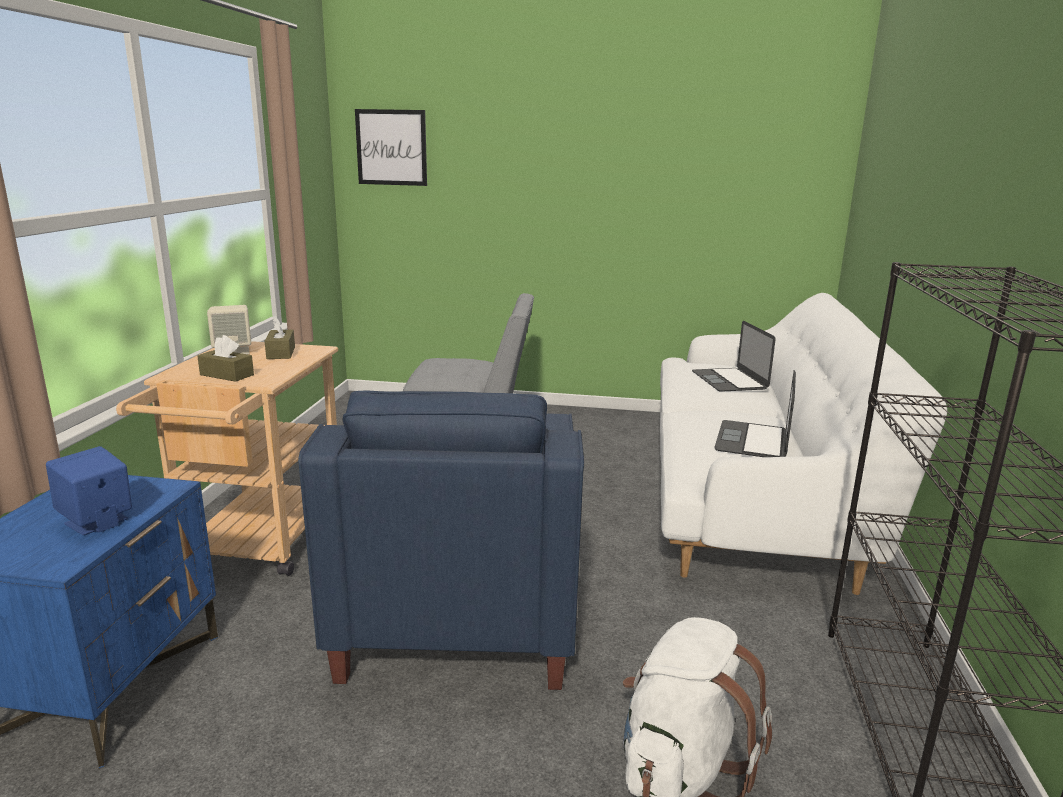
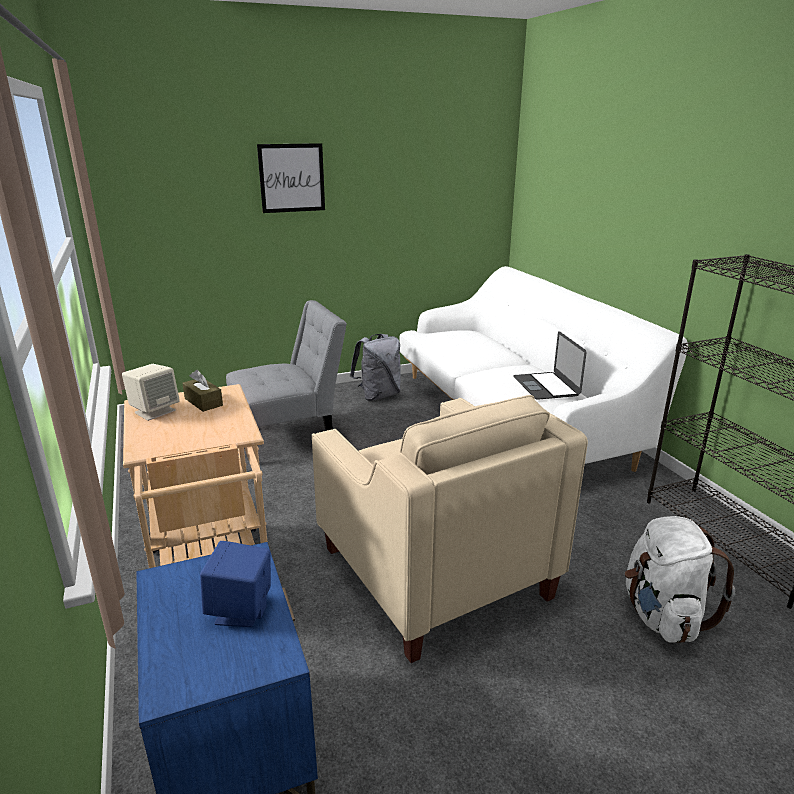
camera: 30 degrees left, 5 degrees up
brown tissue box [197,335,254,382] -> none
blue armchair [298,391,584,690] -> beige armchair [312,395,588,663]
picture [355,109,427,186] -> picture moved to [257,143,325,213]
laptop [692,321,776,392] -> none
none -> grey backpack [350,334,401,401]

